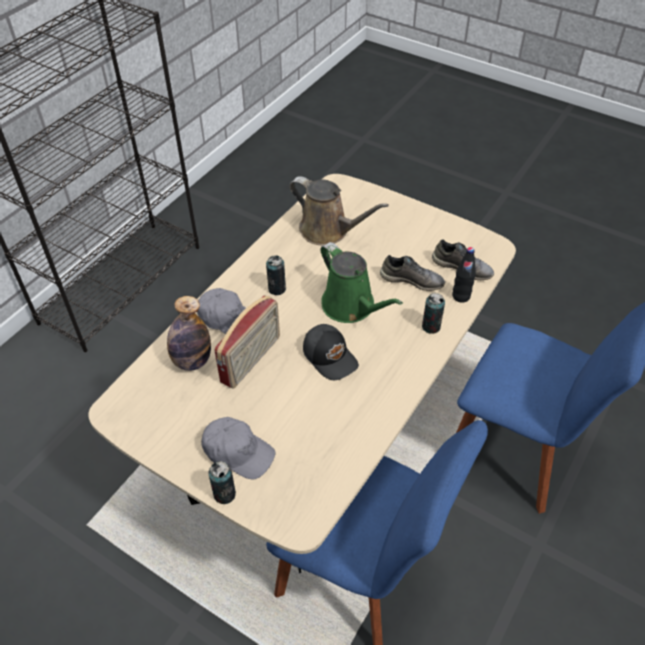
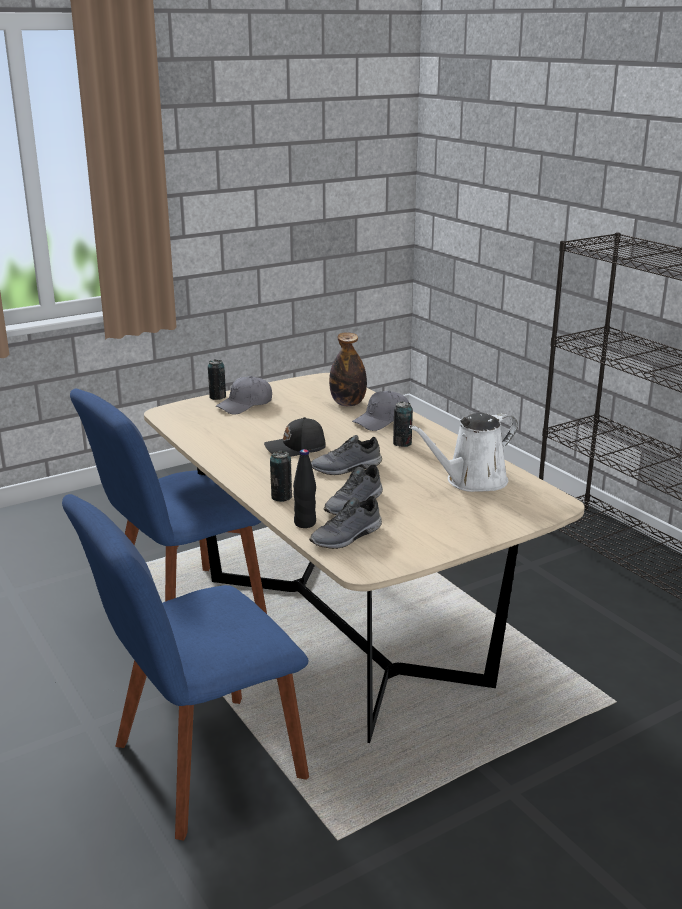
camera: 115 degrees right, 25 degrees down
radio [214,295,280,389] -> none
brown watering can [289,176,389,245] -> white watering can [409,413,518,492]
green watering can [320,242,403,323] -> grey shoe [311,435,382,475]

